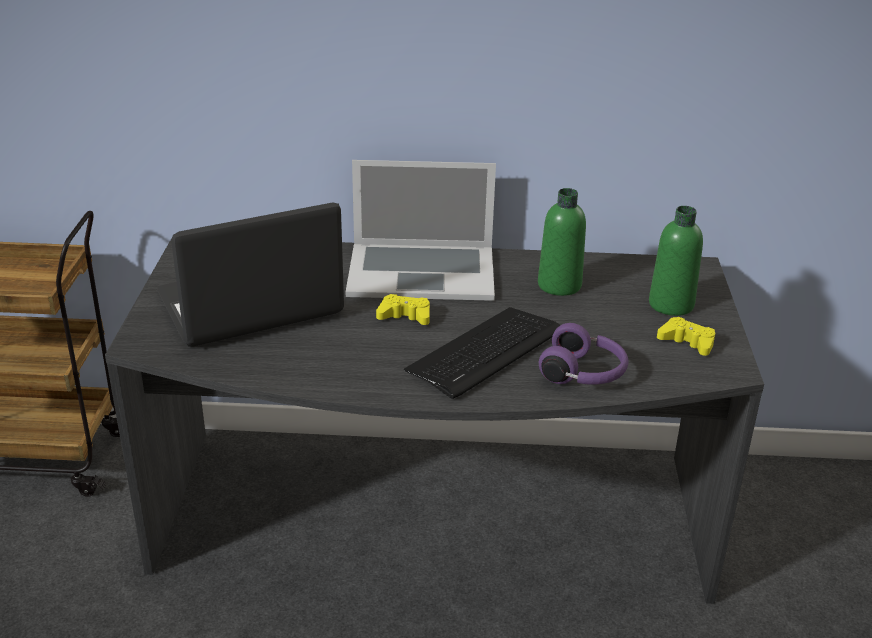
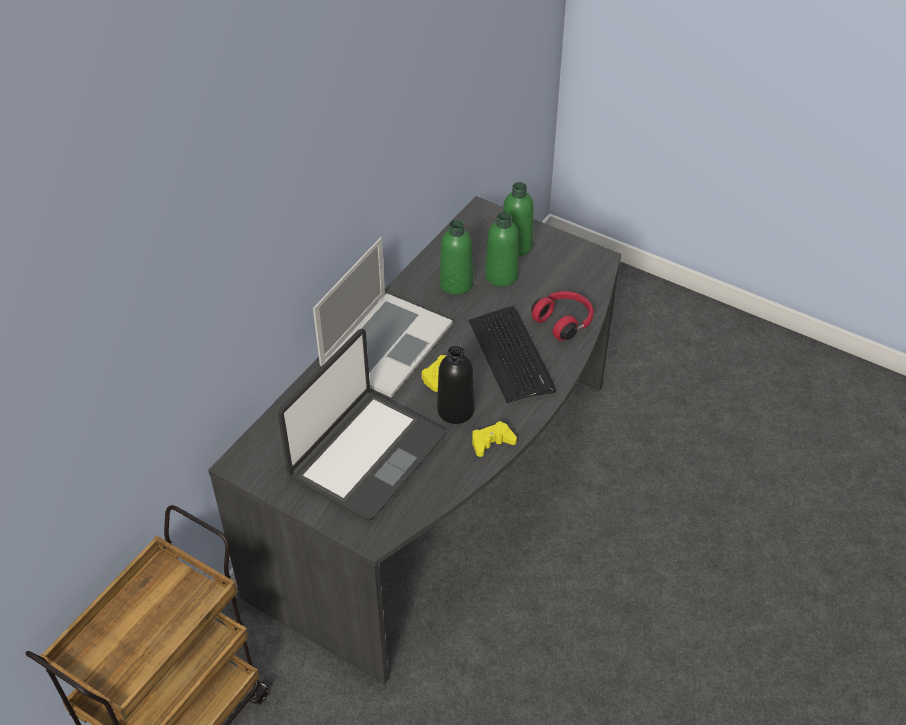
camera: 60 degrees left, 15 degrees up
laptop [157,202,344,347] -> laptop turned 150 degrees counterclockwise [278,329,445,521]
purple headphones [539,323,628,385] -> red headphones [531,291,594,341]
yellow game controller [657,317,715,356] -> yellow game controller moved to [472,421,517,457]
none -> black bottle [437,345,475,424]
none -> green bottle [485,212,519,287]

